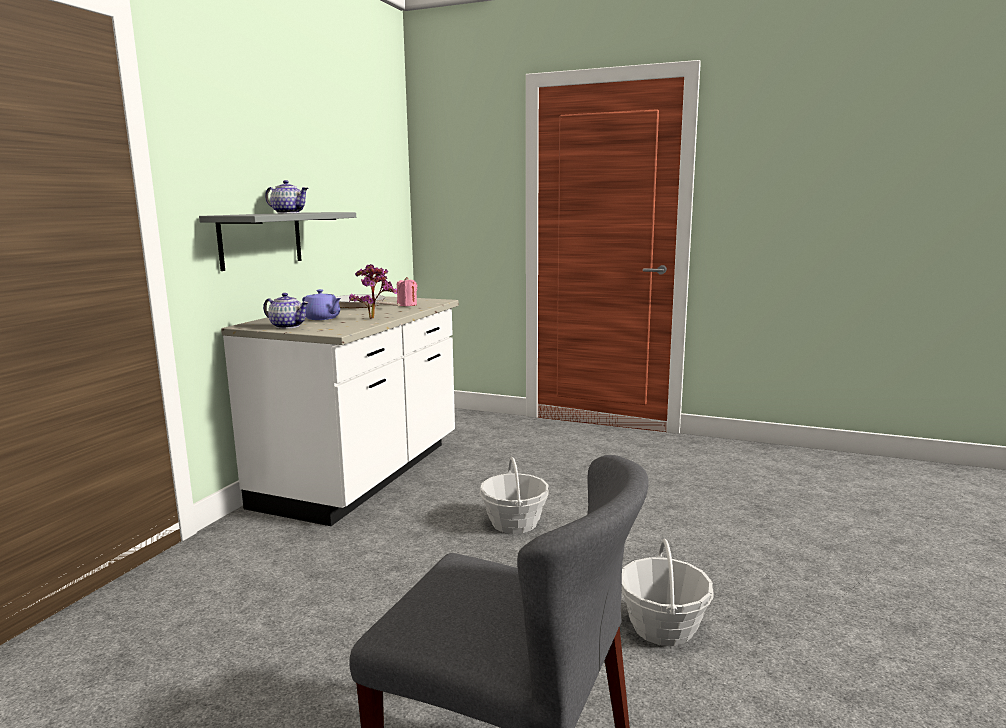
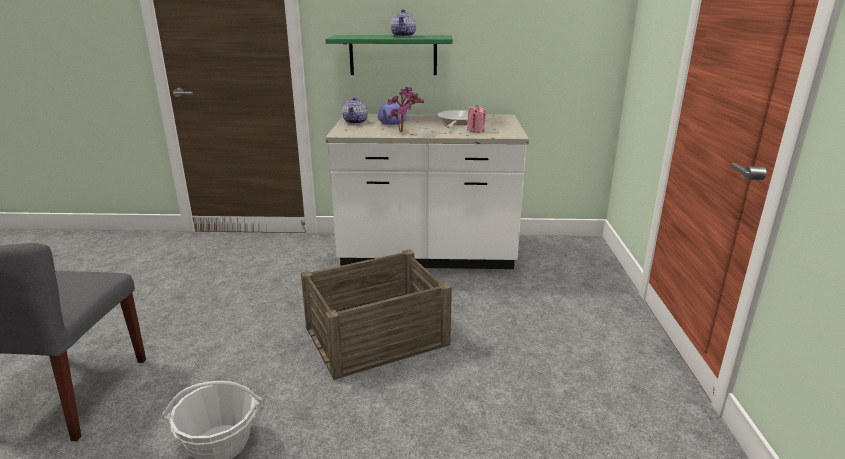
camera: 70 degrees right, 10 degrees up
grey shelf [199,212,356,271] -> green shelf [325,35,453,75]
basket [480,457,549,534] -> crate [301,249,452,380]

